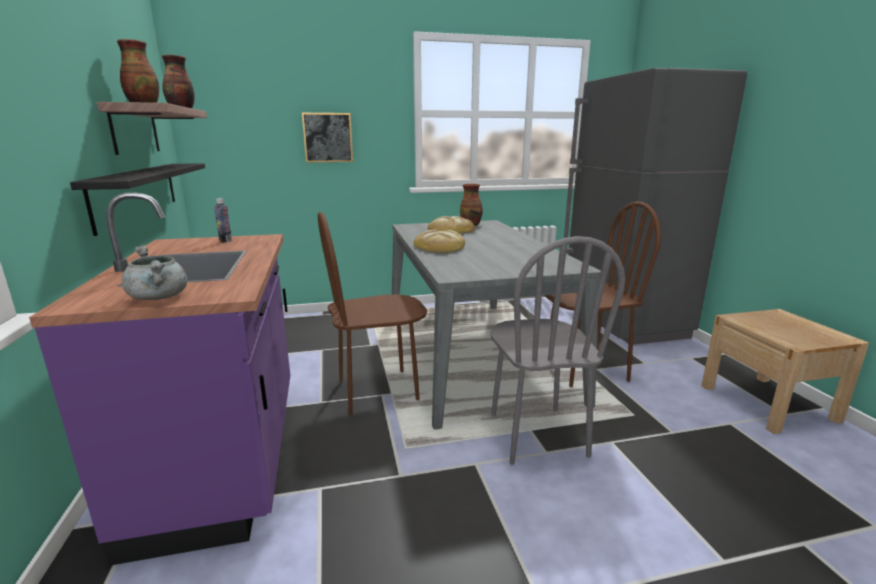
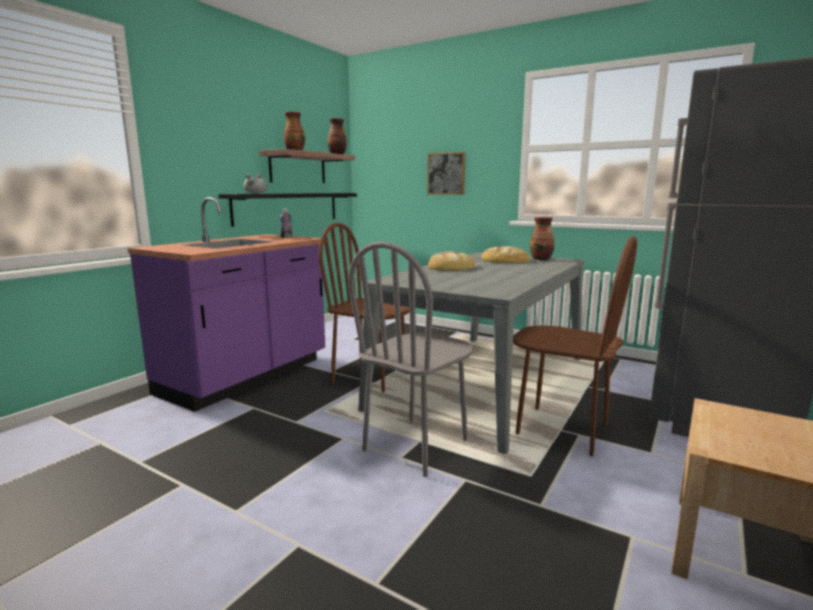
camera: 45 degrees right, 5 degrees down
grey cooking pot [121,245,187,300] -> grey cooking pot moved to [244,173,268,194]

